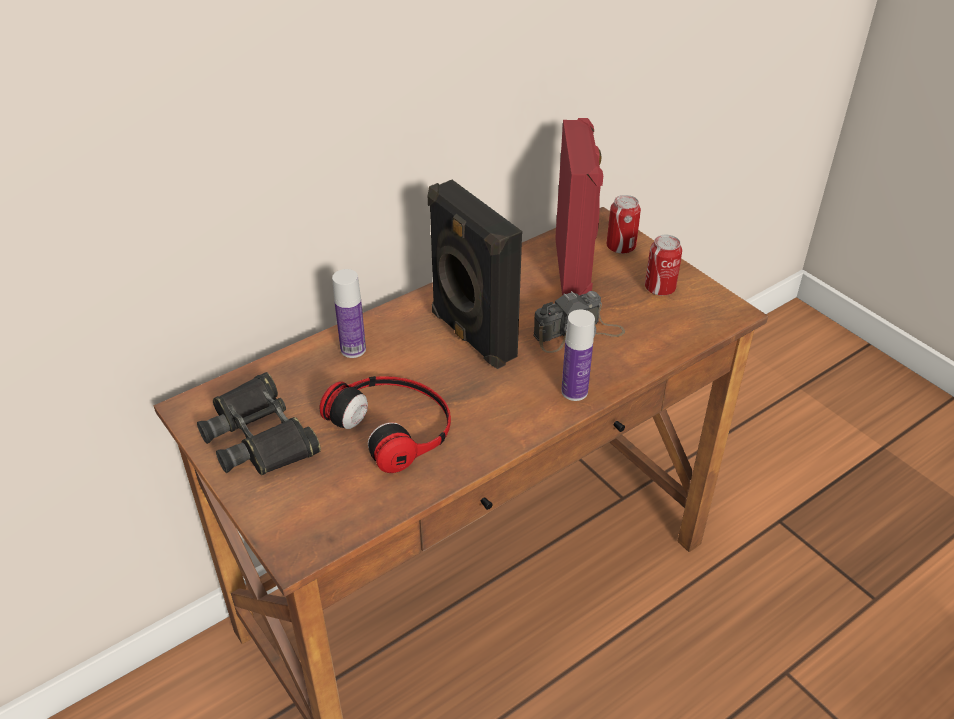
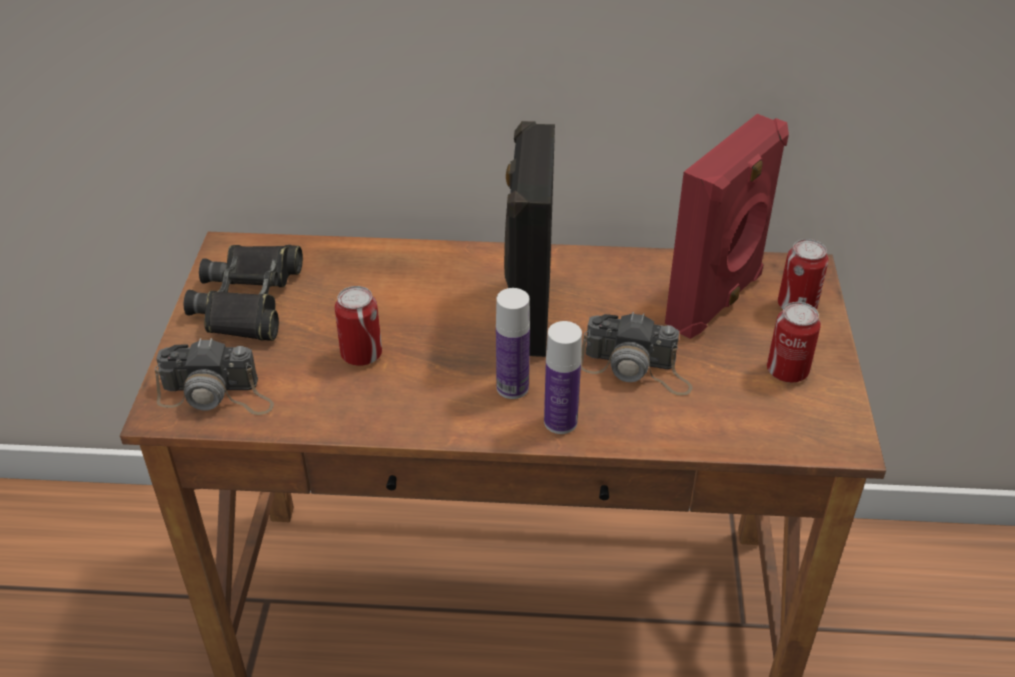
camera: 40 degrees right, 0 degrees up
headphones [320,376,451,473] -> can [335,286,382,366]
bottle [332,269,366,358] -> bottle moved to [496,288,530,399]
none -> camera [155,338,274,415]

